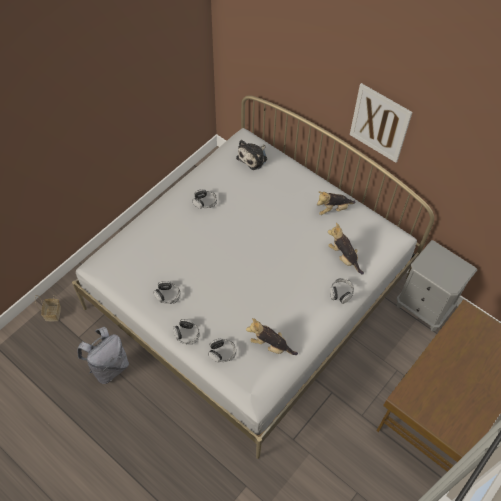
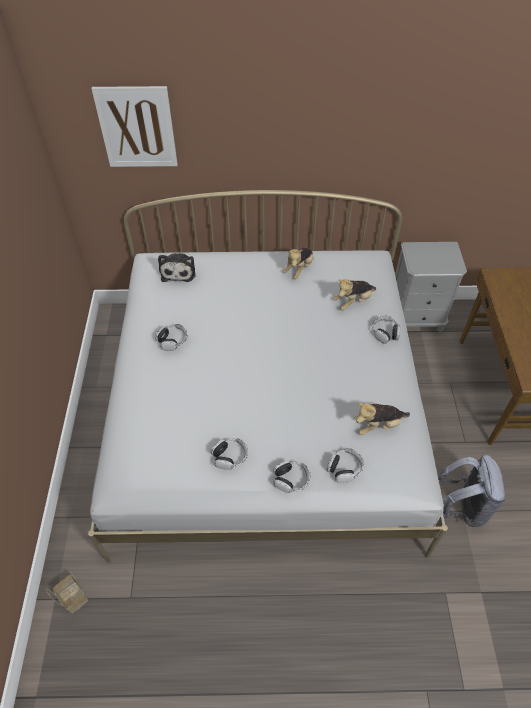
camera: 40 degrees left, 5 degrees down
grey backpack [77,327,129,384] -> grey backpack moved to [437,455,506,527]
plush toy [328,223,364,275] -> plush toy turned 45 degrees counterclockwise [334,279,376,310]
picture [350,83,412,163] -> picture moved to [92,86,178,167]

